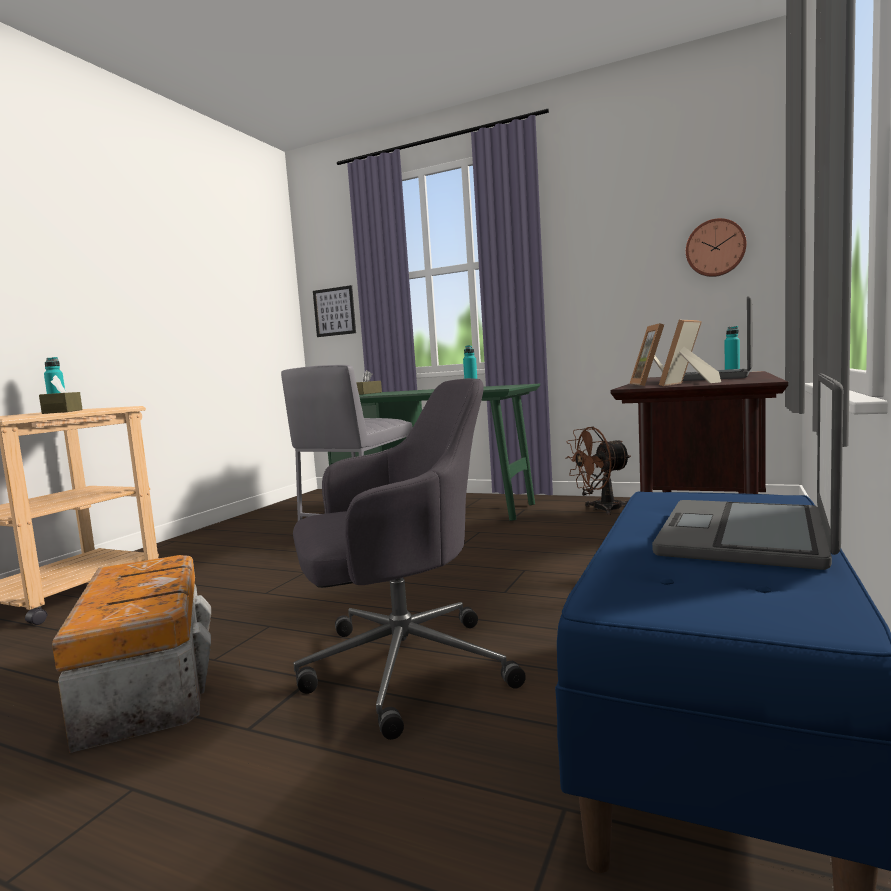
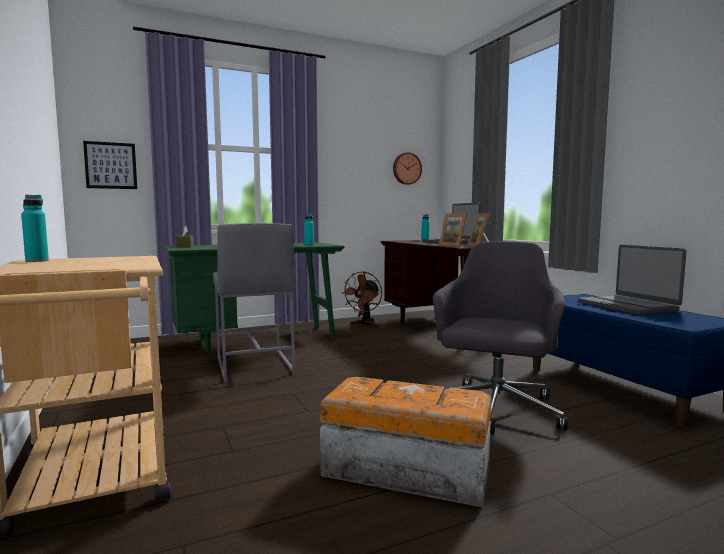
camera: 50 degrees left, 0 degrees up
brown tissue box [39,375,83,414] -> none

